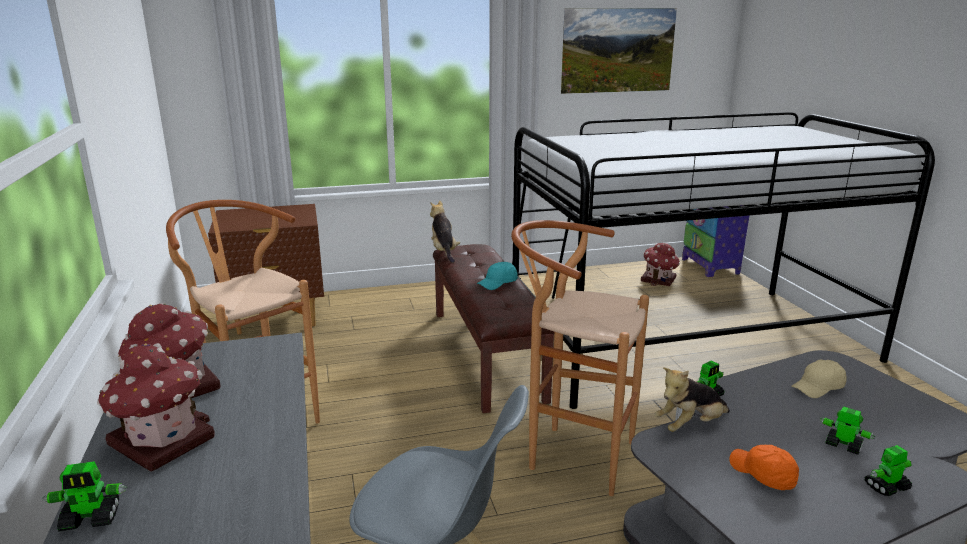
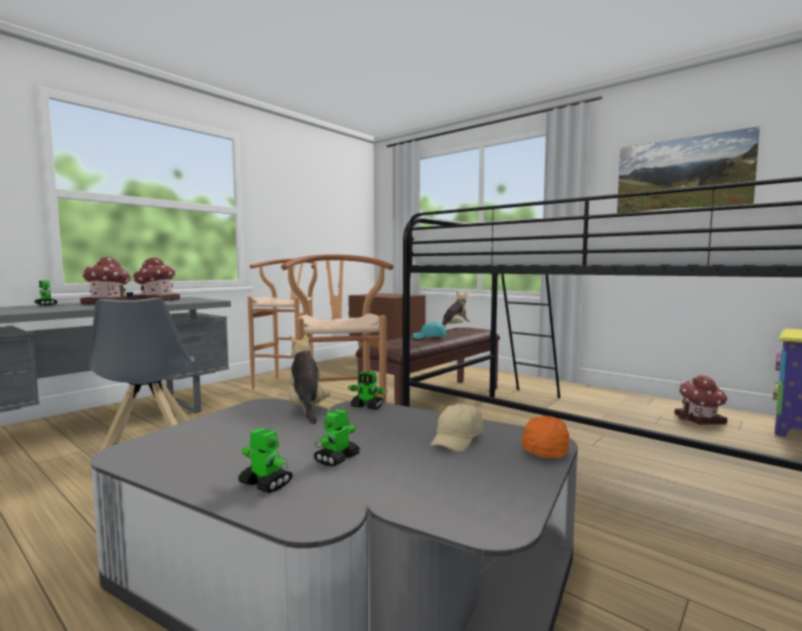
camera: 55 degrees right, 15 degrees down
plush toy [655,367,730,432] -> plush toy turned 45 degrees clockwise [289,335,331,424]
orange cap [729,445,799,490] -> orange cap moved to [521,416,569,458]
beige cap [791,360,847,398] -> beige cap turned 90 degrees counterclockwise [430,404,483,452]
toy robot [820,406,875,455] -> toy robot turned 150 degrees counterclockwise [314,409,360,466]

